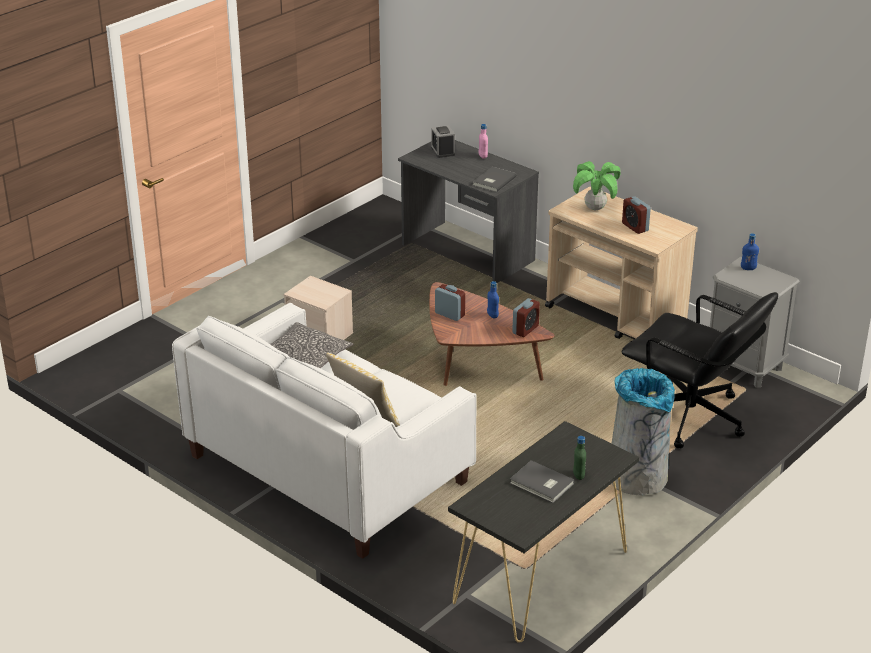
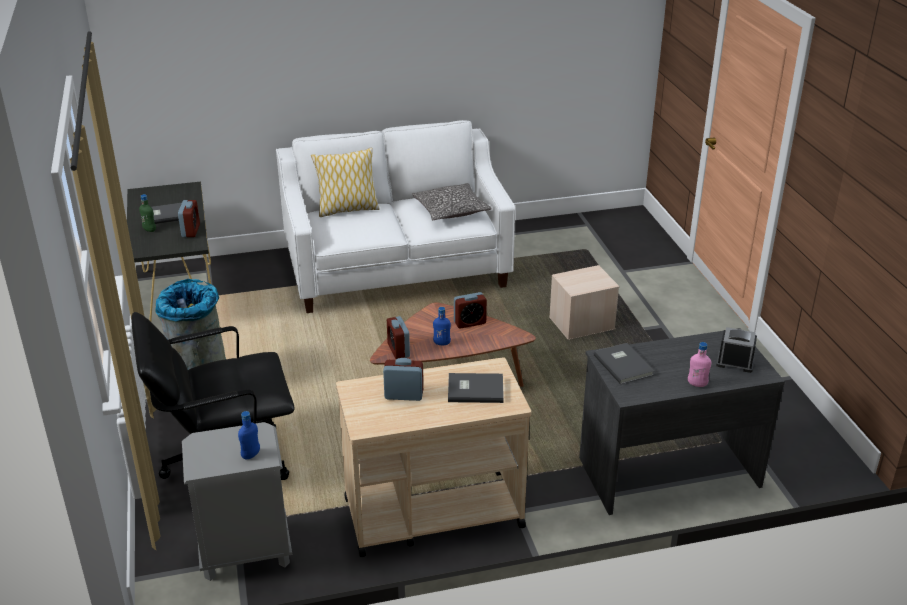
camera: 125 degrees right, 0 degrees up
potted plant [573,161,621,210] -> grey book [448,373,504,403]
none -> alarm clock [178,200,200,237]

